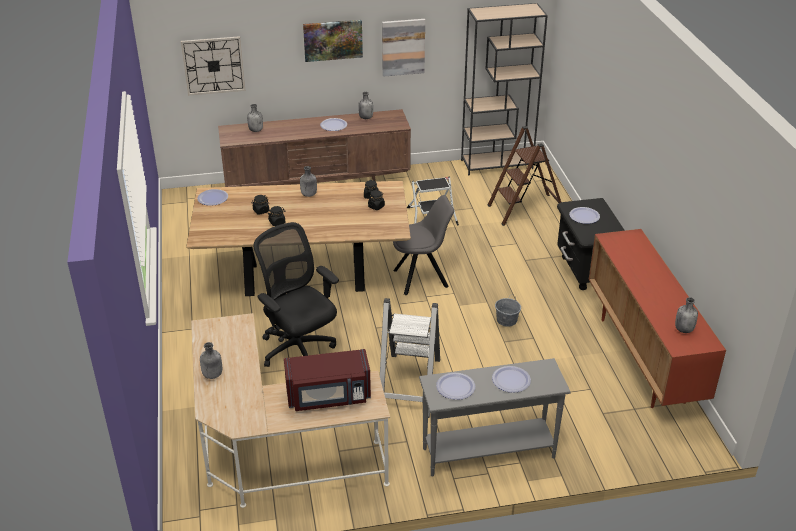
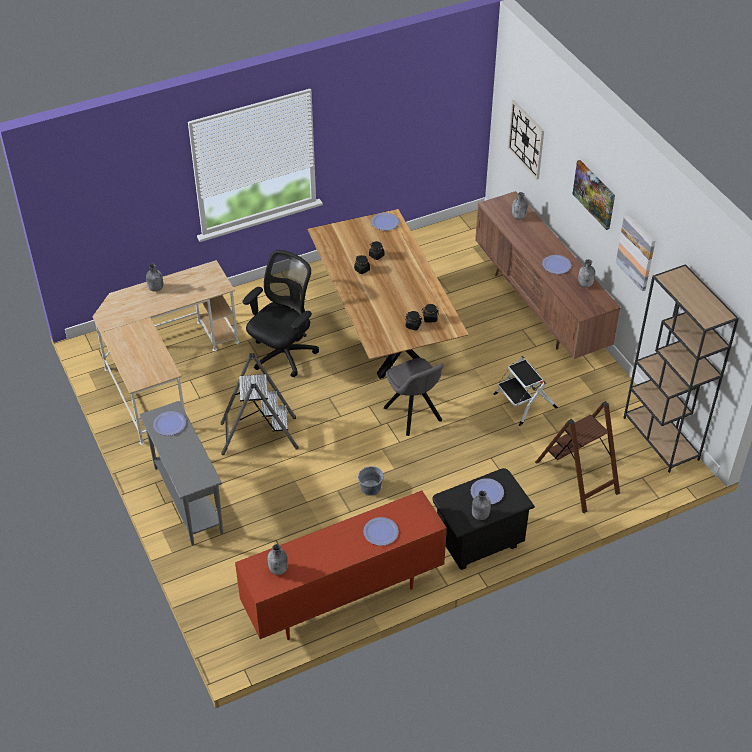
camera: 75 degrees right, 10 degrees up
red microwave [284,349,371,411] -> none
grey bottle [300,166,317,197] -> grey bottle moved to [472,490,491,520]
plate [492,366,531,393] -> plate moved to [363,517,399,546]

